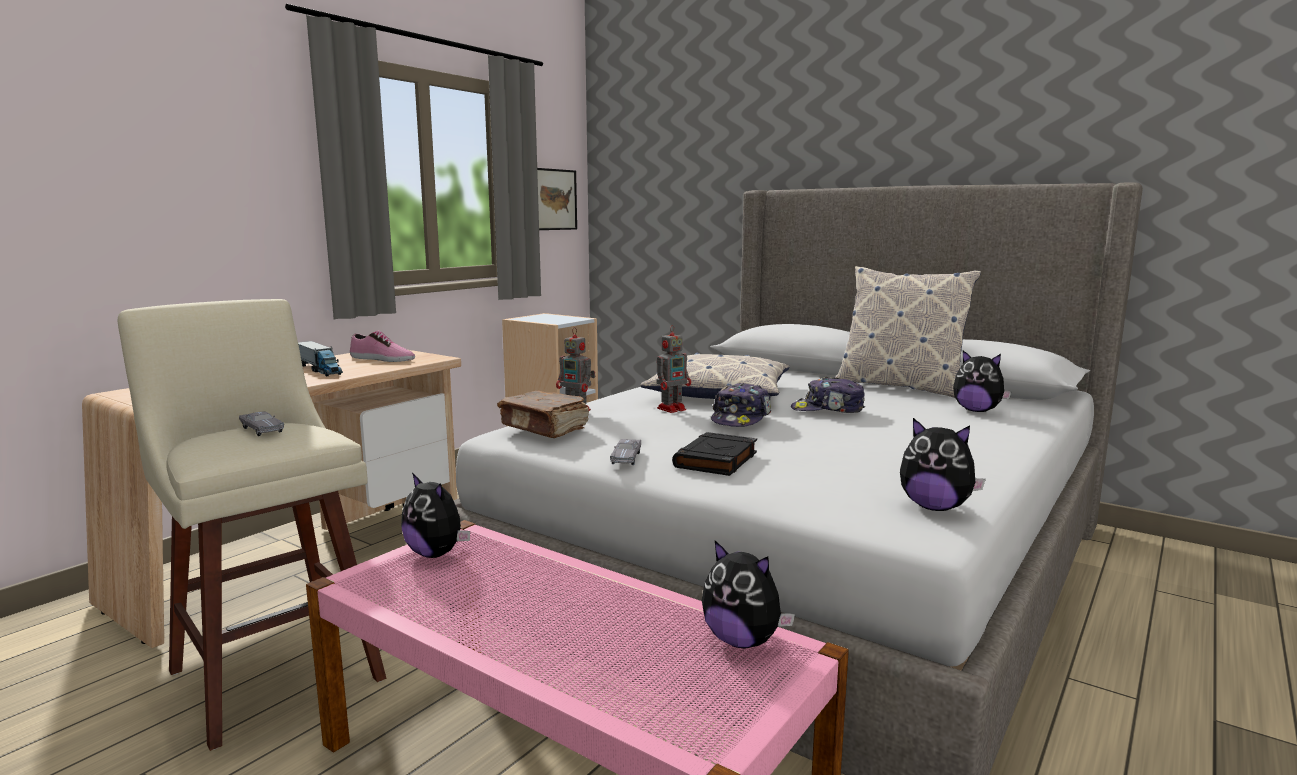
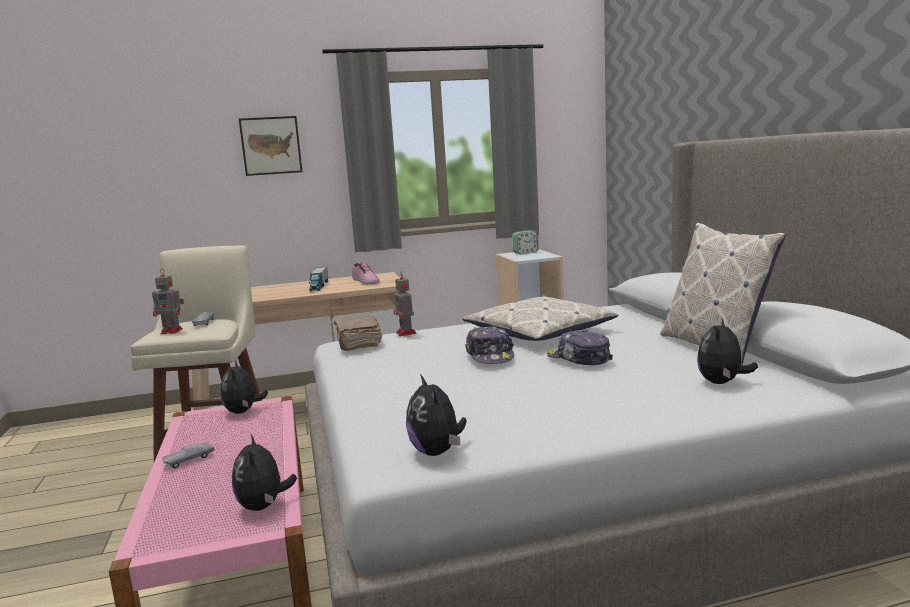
camera: 40 degrees right, 0 degrees up
picture [537,168,577,230] -> picture moved to [239,116,303,176]
grey toy car [610,439,641,465] -> grey toy car moved to [162,442,214,469]
toy robot [657,325,691,413] -> toy robot moved to [152,268,184,334]
black book [672,432,757,476] -> none
cap [711,383,771,427] -> cap turned 75 degrees counterclockwise [465,326,514,364]
plush toy [953,350,1012,412] -> plush toy turned 45 degrees clockwise [697,318,758,384]
none -> alarm clock [512,230,539,254]

